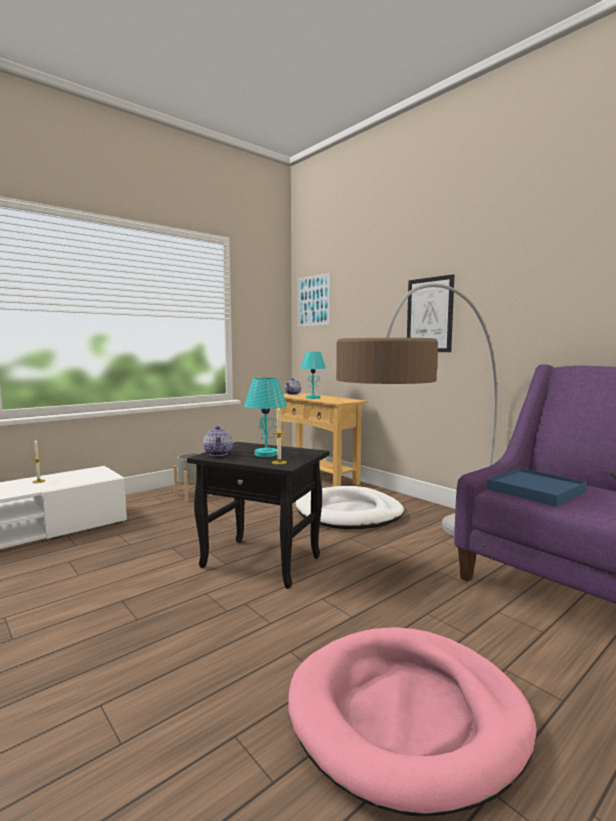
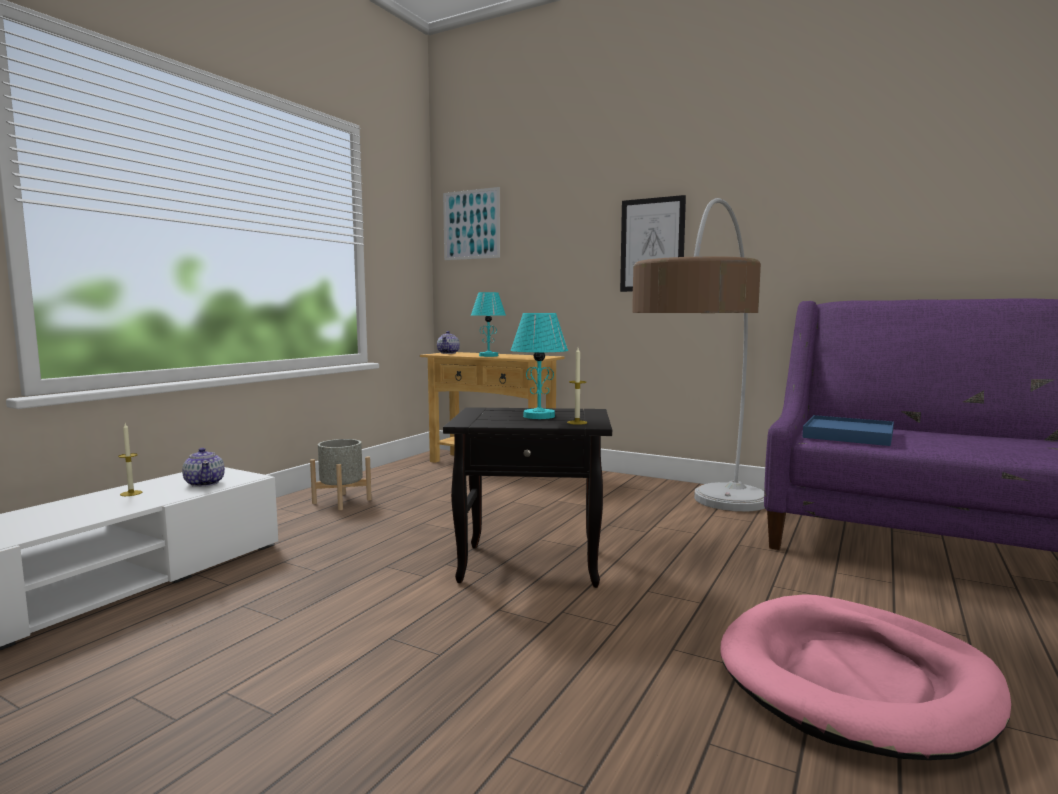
camera: 20 degrees left, 0 degrees up
teapot [203,426,233,456] -> teapot moved to [182,448,225,487]
white dog bed [296,486,404,529] -> none

